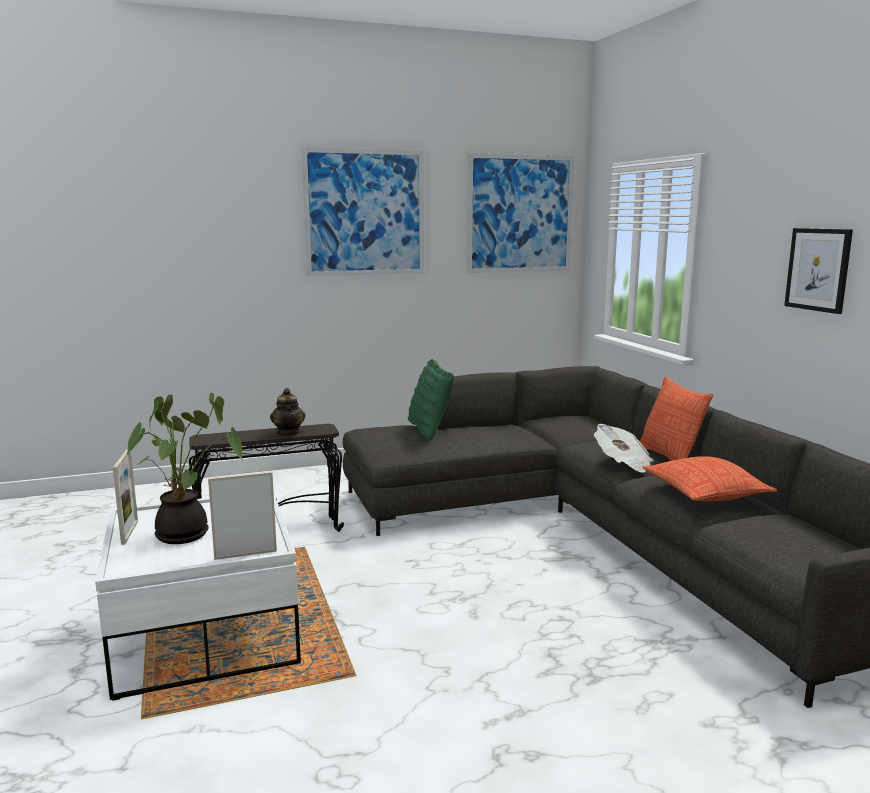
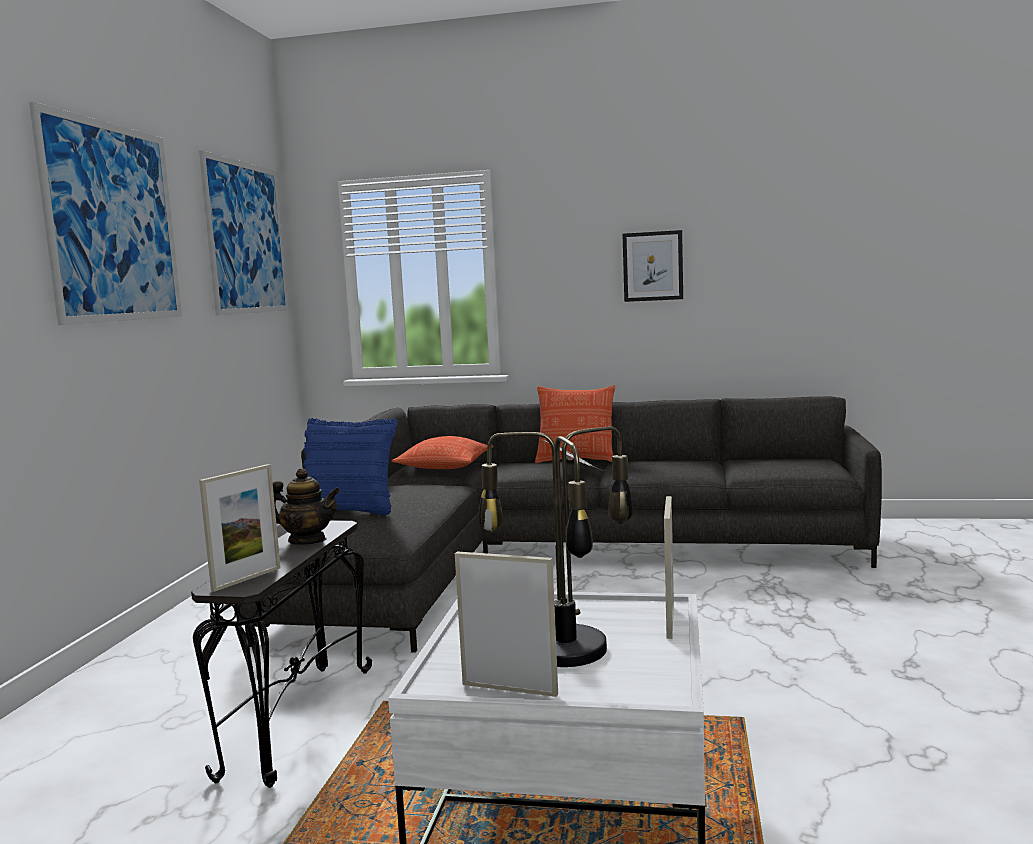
camera: 60 degrees left, 5 degrees down
potted plant [126,393,243,544] -> table lamp [479,426,633,667]
green pillow [408,359,454,441] -> blue pillow [303,418,398,515]
orange pillow [643,456,777,501] -> orange pillow moved to [391,436,494,469]
none -> picture frame [199,464,281,592]

